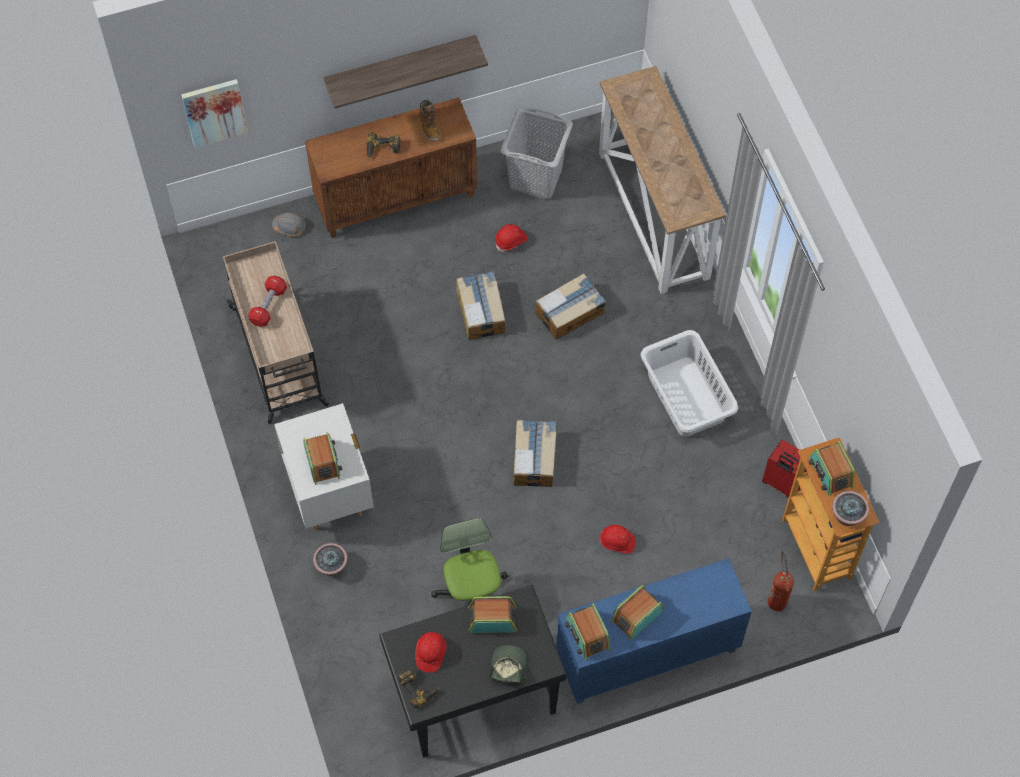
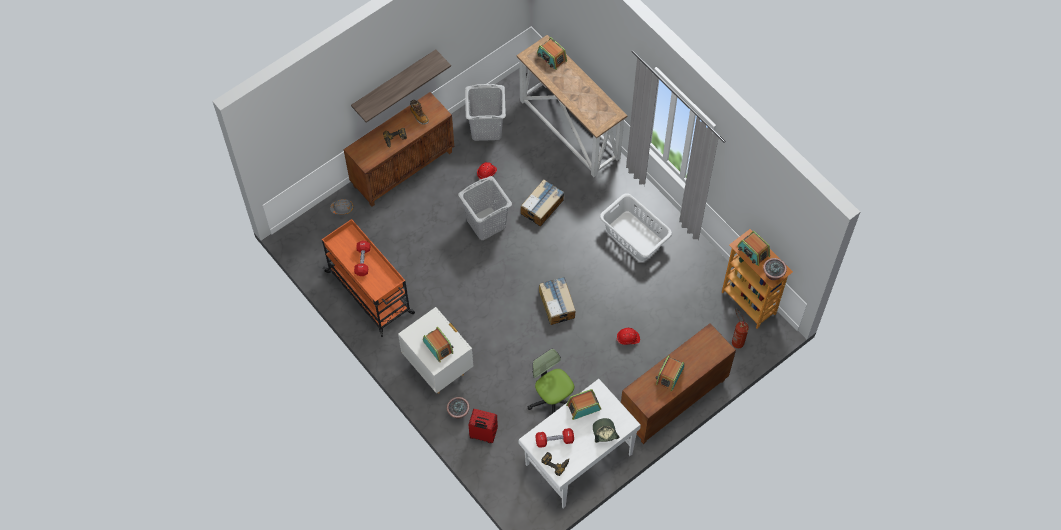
camera: 20 degrees left, 0 degrees up
picture [181,79,248,148] -> none
beige cart [223,241,329,424] -> orange cart [322,219,415,337]
black desk [379,585,566,758] -> white desk [519,379,641,508]
red hard hat [415,632,446,673] -> red dumbbell [535,428,574,448]
cardboard box [457,271,505,340] -> grey laundry basket [458,176,512,240]
blue cabinet [556,558,752,704] -> brown cabinet [621,324,736,444]
radio [564,604,610,660] -> radio moved to [537,37,567,70]
red suitcase [762,440,807,498] -> red suitcase moved to [469,409,498,443]

